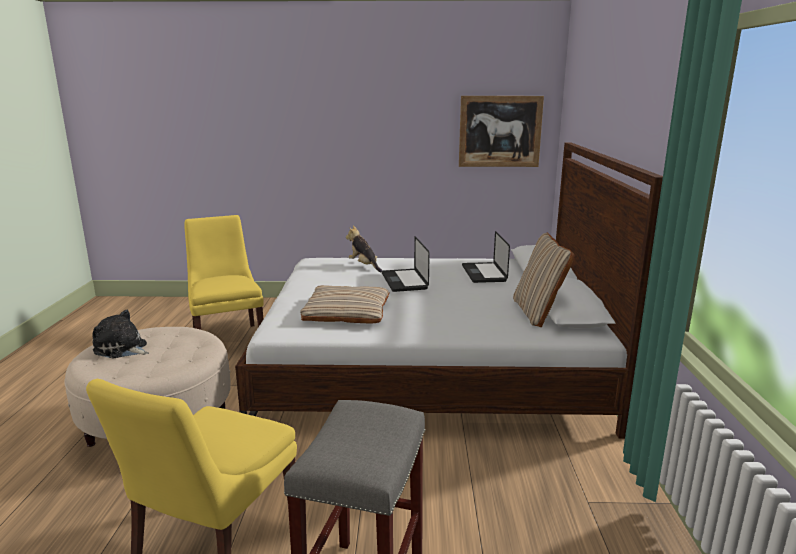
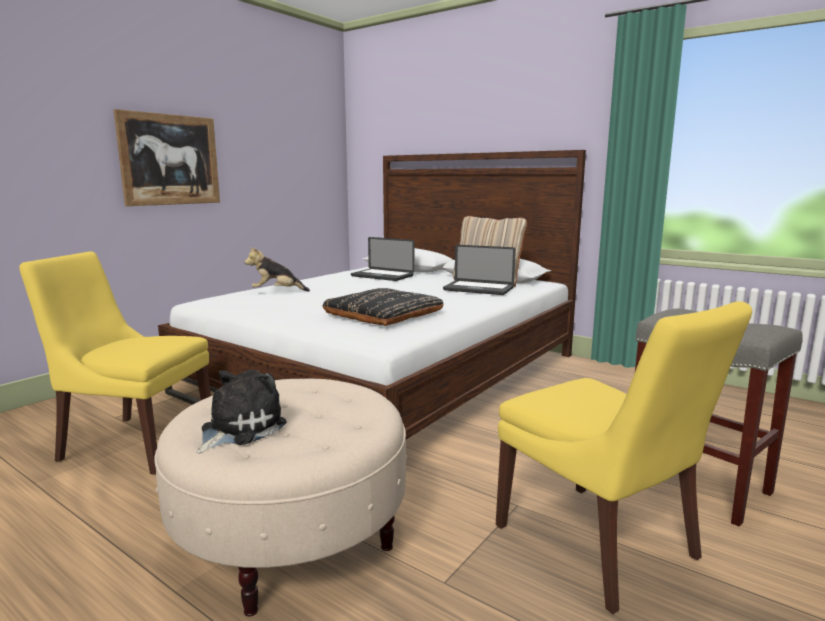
camera: 55 degrees left, 5 degrees down
plush toy [92,310,149,358] -> plush toy turned 150 degrees clockwise [196,369,287,454]
beige pillow [300,285,390,323] -> black pillow [322,288,444,326]
laptop [382,236,430,292] -> laptop moved to [443,245,516,295]
picture [459,96,544,167] -> picture moved to [113,109,220,206]

